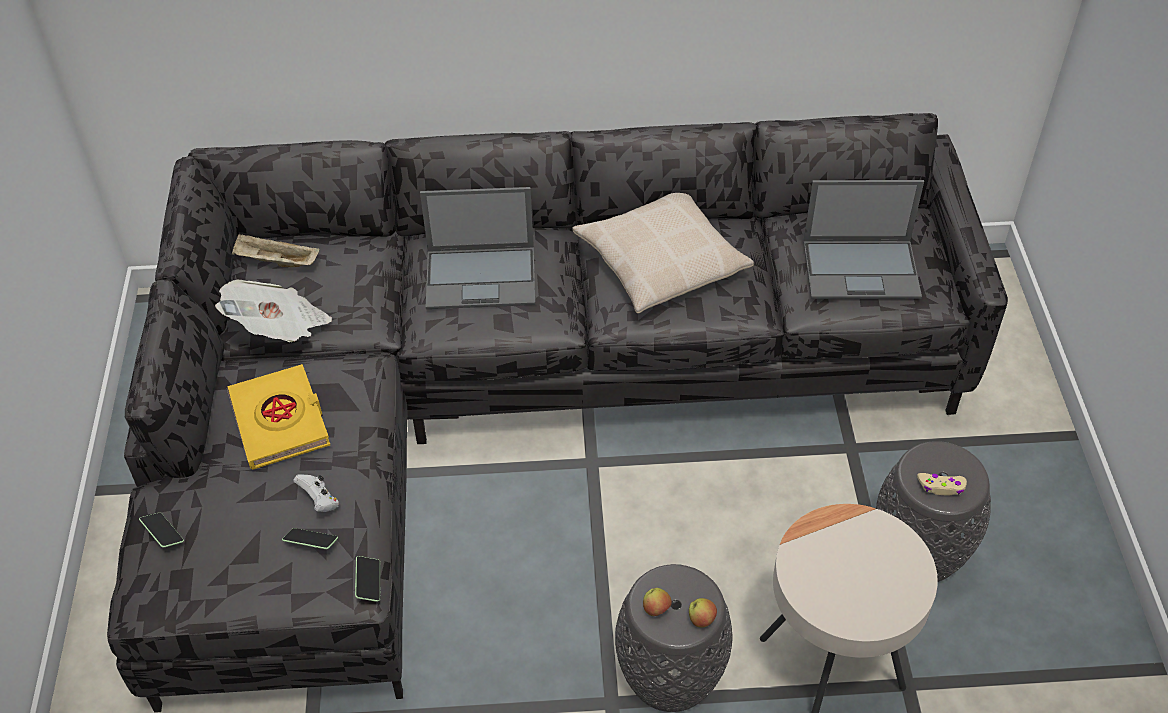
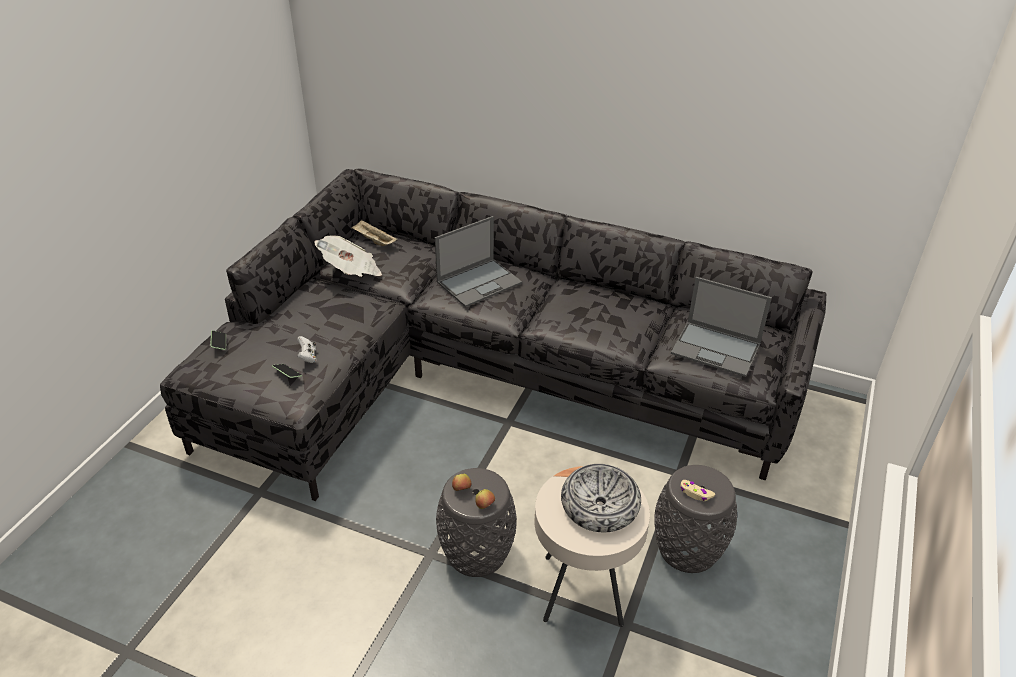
camera: 25 degrees right, 10 degrees down
yellow book [227,364,330,470] -> none
phone [355,556,380,602] -> none
laptop [420,187,535,309] -> laptop turned 60 degrees counterclockwise [435,216,522,307]
beige pillow [573,193,754,314] -> none
none -> bowl [561,464,641,532]

